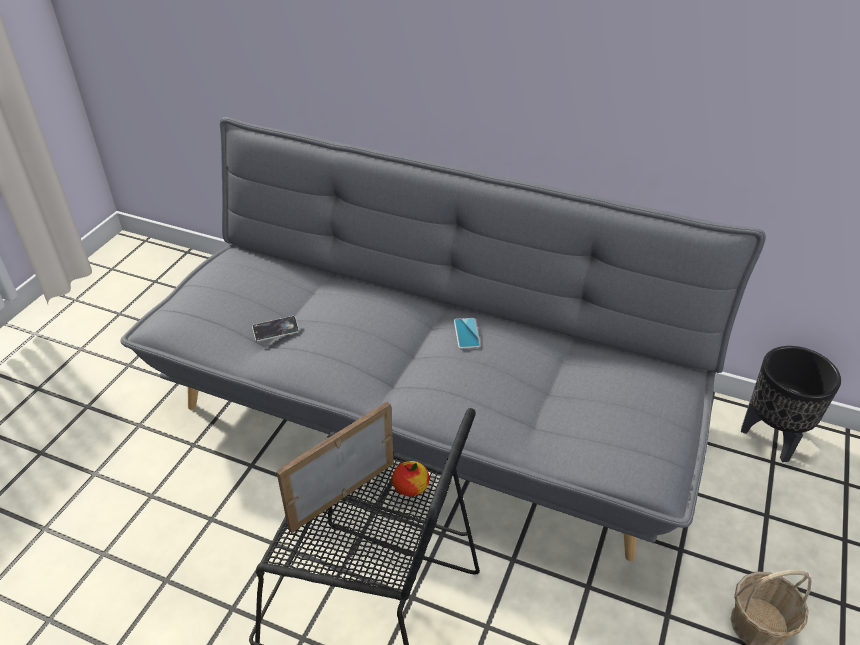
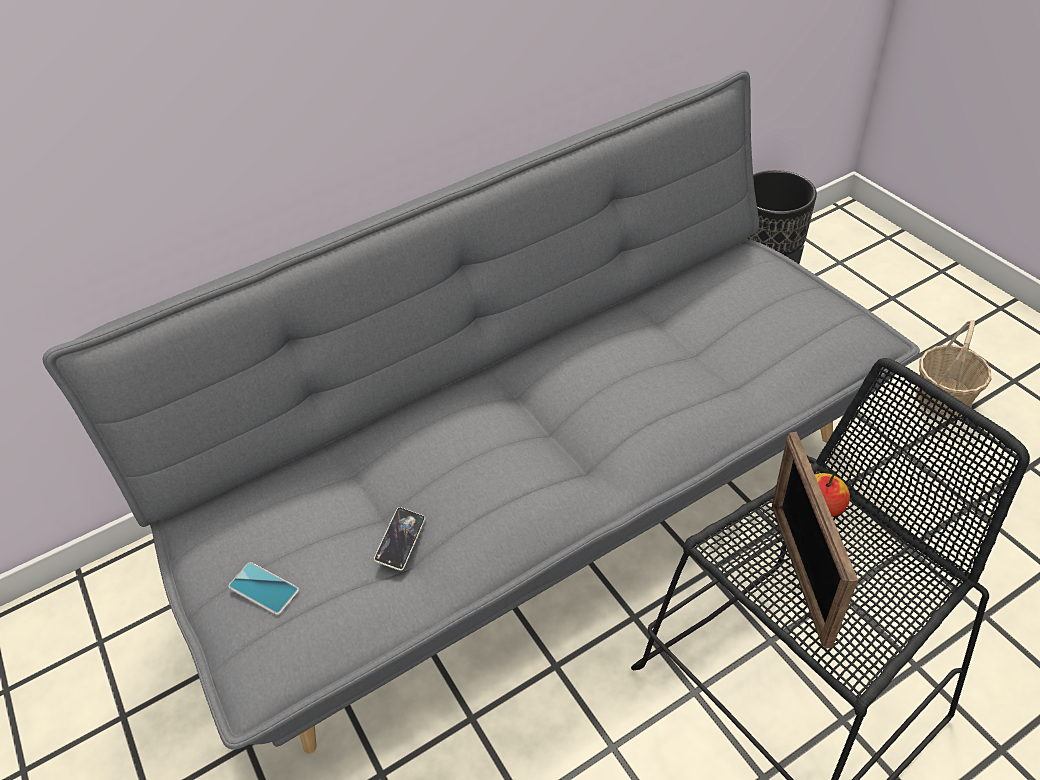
camera: 50 degrees left, 5 degrees up
phone [454,318,481,349] -> phone moved to [228,562,299,615]

